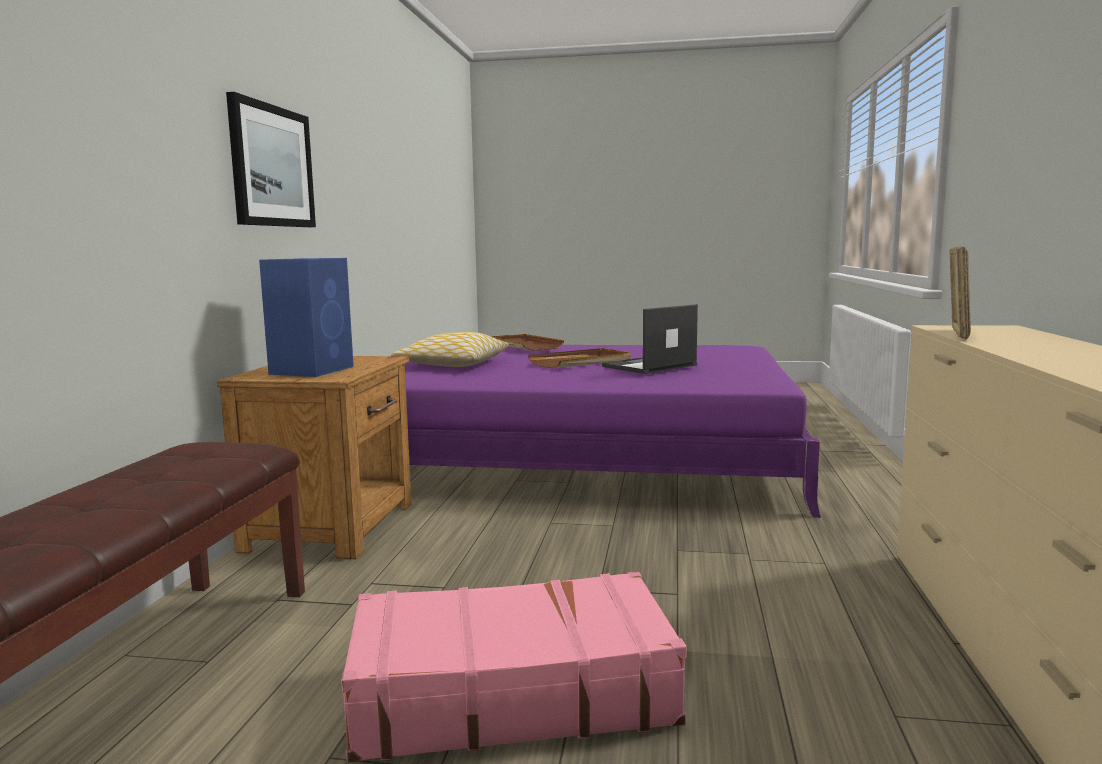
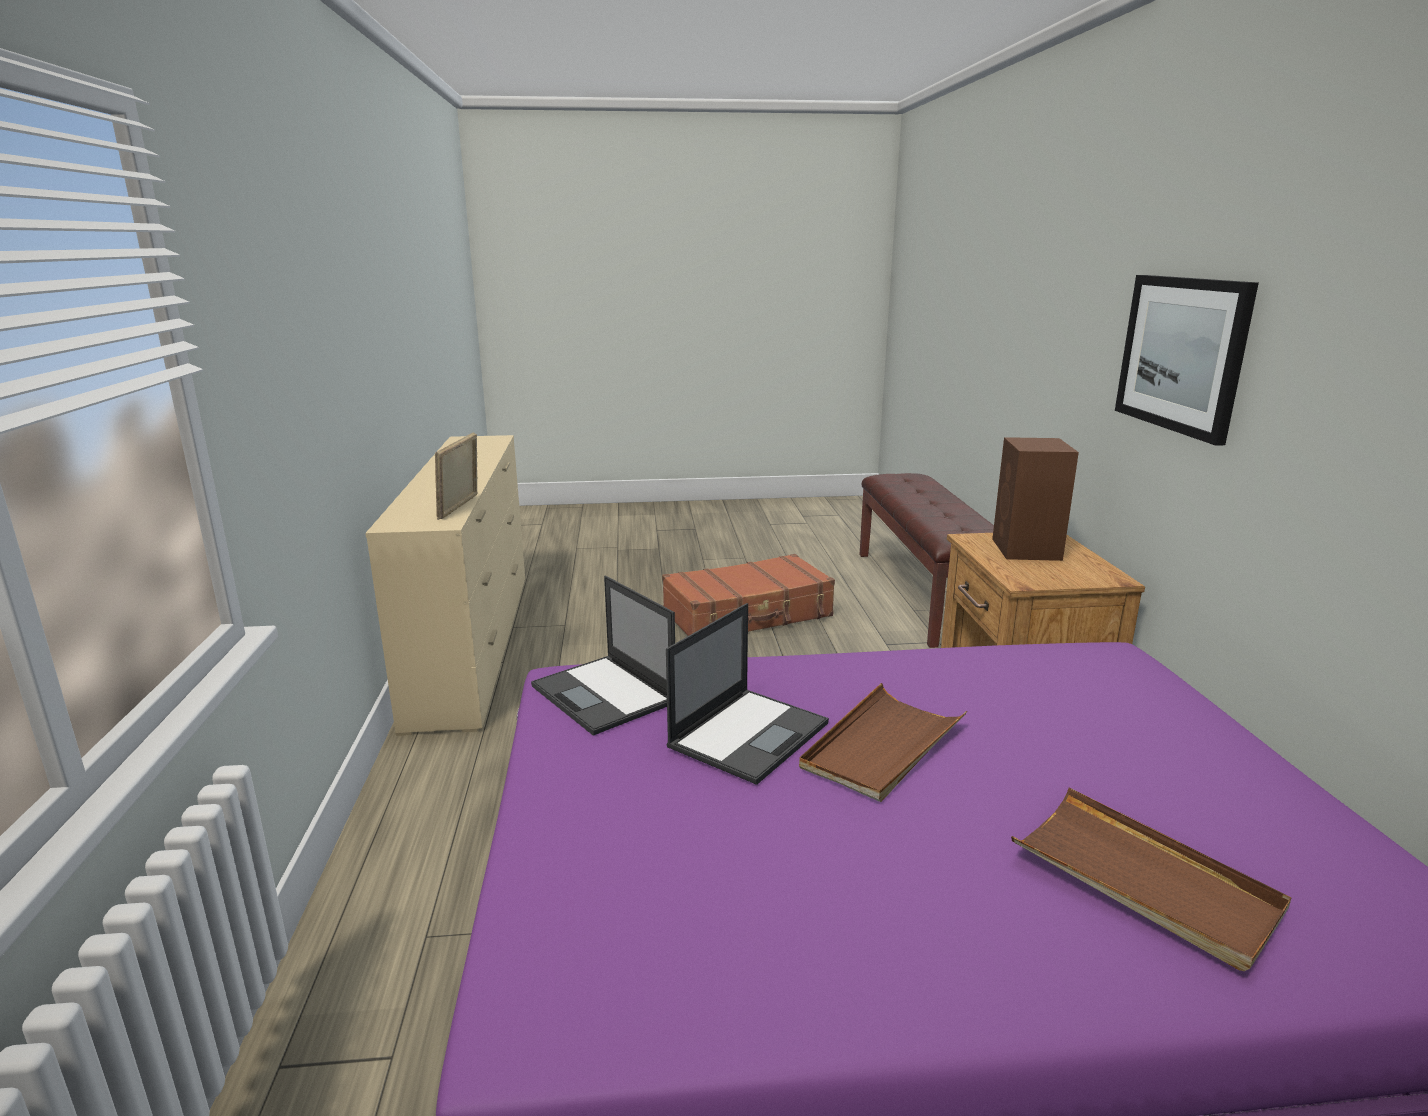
camera: 165 degrees right, 10 degrees up
blue speaker [259,258,354,377] -> brown speaker [992,437,1079,561]
pink suitcase [341,572,687,762] -> brown suitcase [662,554,835,636]
pillow [391,332,509,367] -> none
none -> laptop [531,576,675,736]

